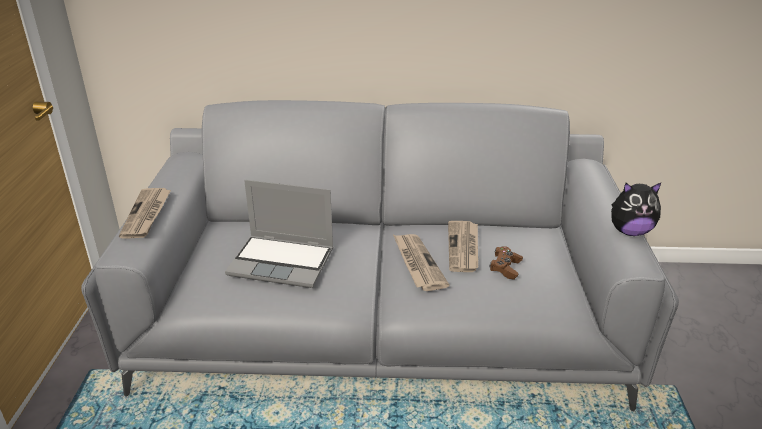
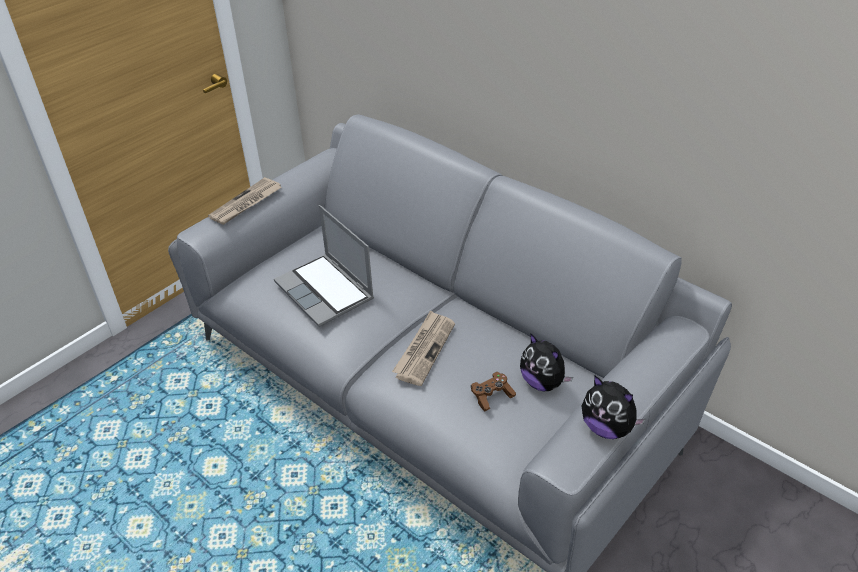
camera: 40 degrees right, 10 degrees up
newspaper [448,221,478,272] -> none
none -> plush toy [520,333,573,391]

